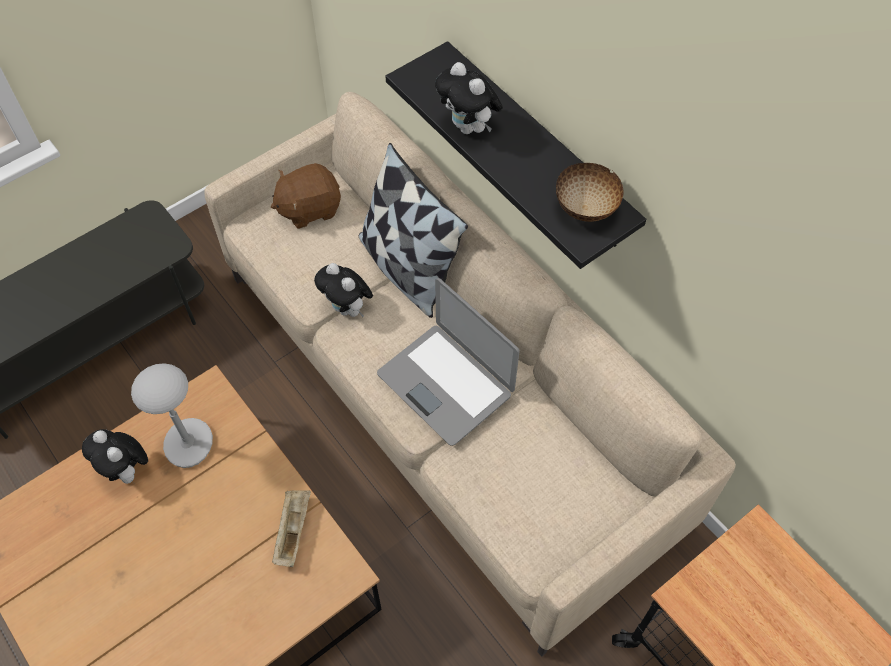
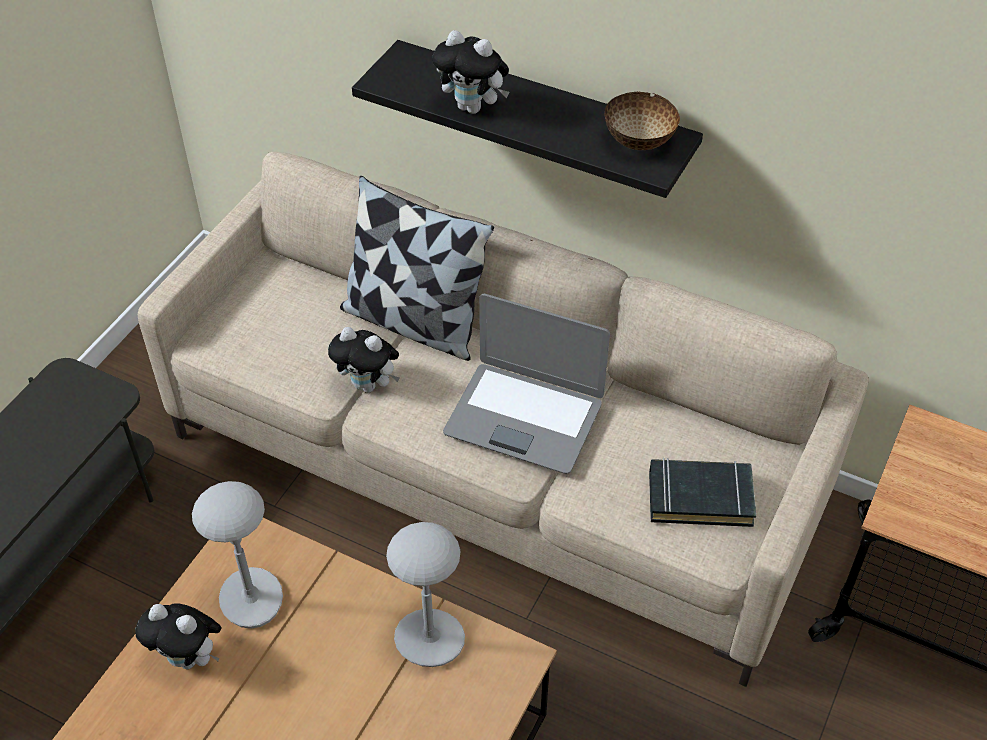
camera: 25 degrees left, 10 degrees down
brown plush toy [271,163,341,229] -> none
beige tray [272,490,311,567] -> grey table lamp [386,522,465,667]
none -> black book [649,458,756,527]

